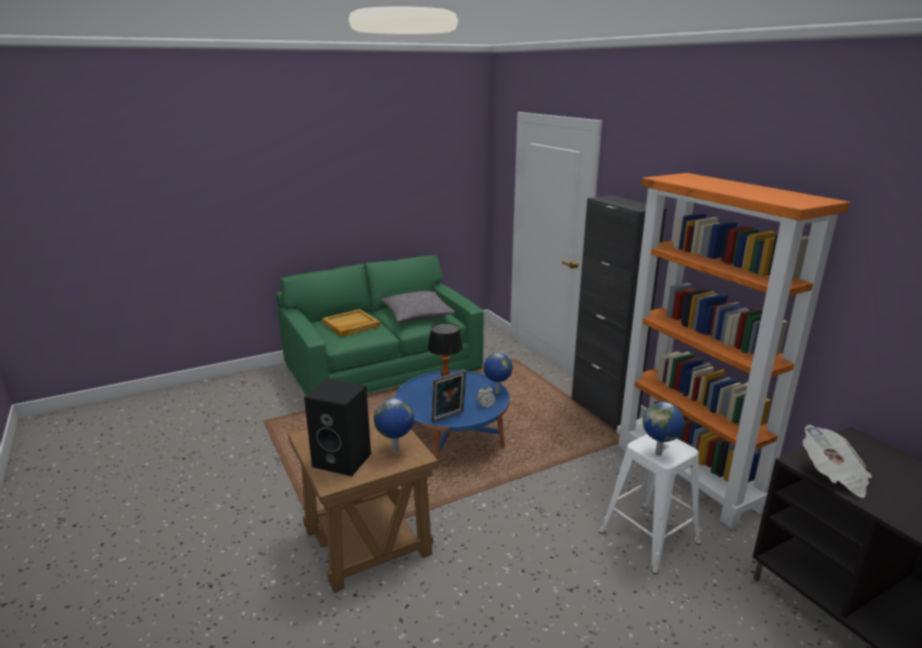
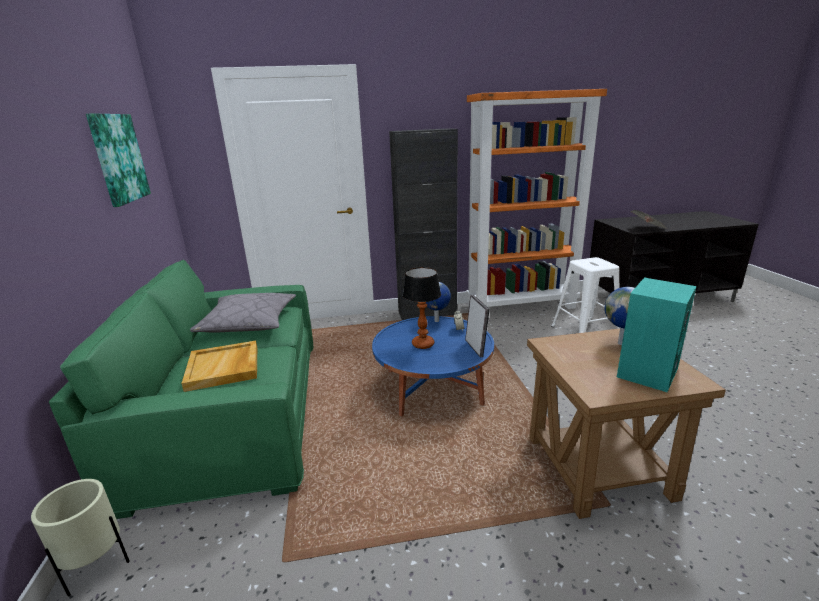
camera: 70 degrees left, 0 degrees up
black speaker [304,378,371,476] -> turquoise speaker [617,278,697,392]
globe [643,402,685,456] -> none
none -> beige planter [31,479,129,597]
none -> picture [86,113,151,207]

